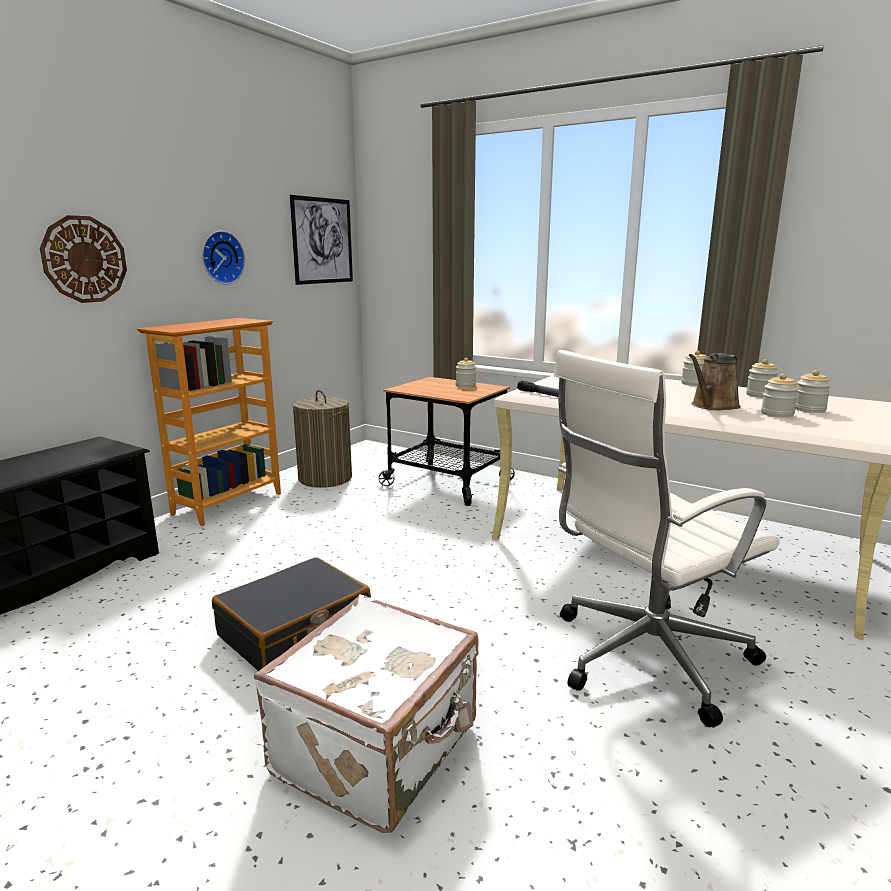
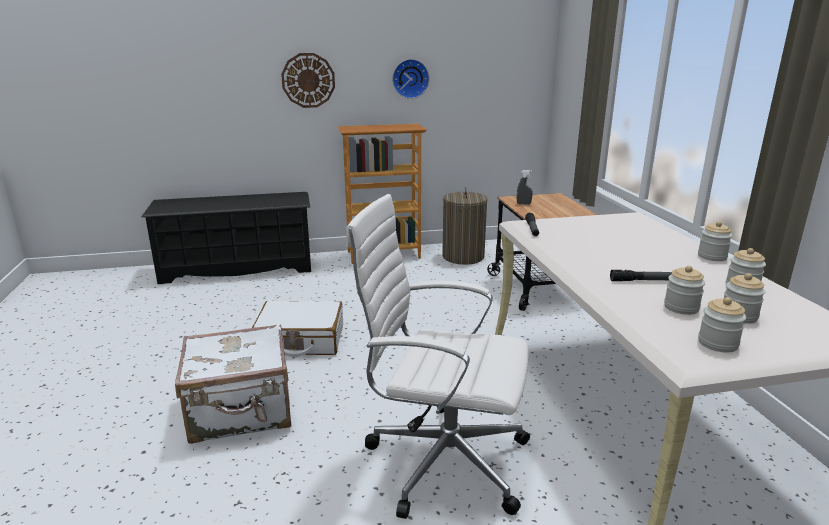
camera: 45 degrees right, 5 degrees up
black suitcase [212,557,371,671] -> white suitcase [252,301,343,357]
picture [290,195,353,285] -> none
jar [456,358,476,387] -> jar moved to [698,297,746,353]
brown watering can [689,353,740,410] -> flashlight [610,270,672,281]
none -> grey spray bottle [517,170,533,205]

